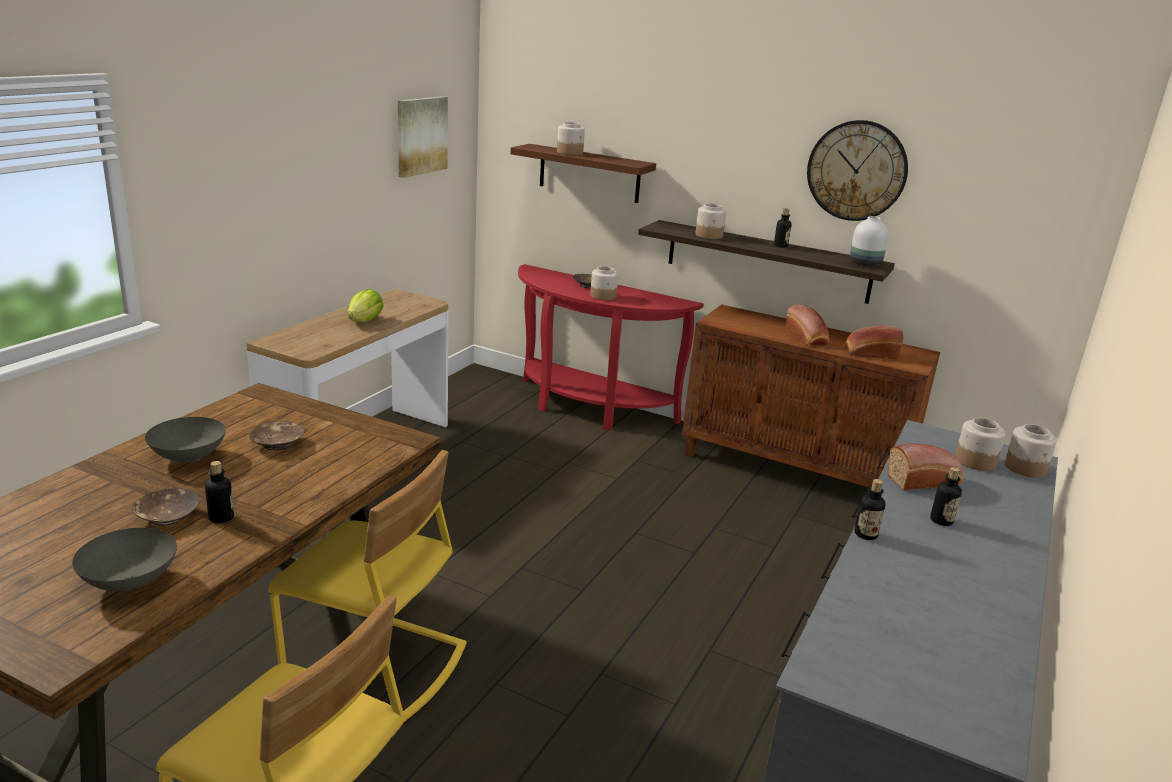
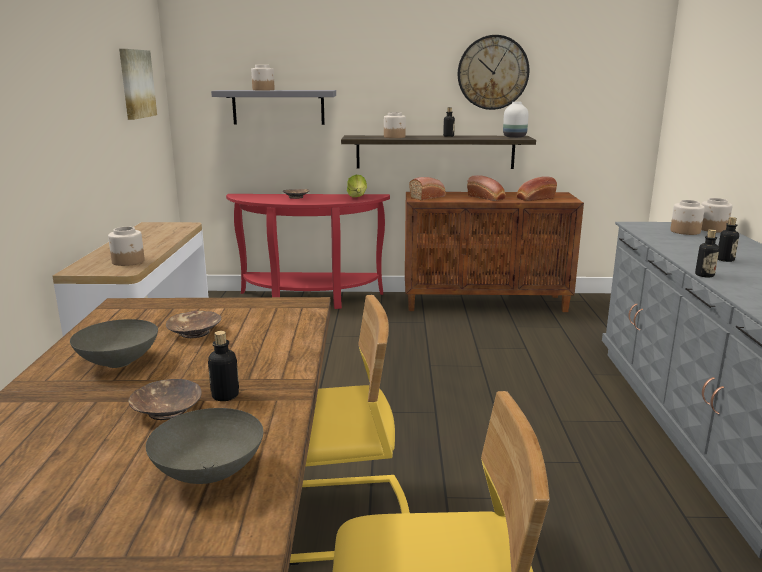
camera: 25 degrees left, 5 degrees down
lettuce [347,289,383,322] -> lettuce moved to [347,175,367,197]
brown shelf [510,144,656,203] -> grey shelf [211,90,336,125]
jar [590,266,618,300] -> jar moved to [108,227,145,266]
bread [888,443,963,490] -> bread moved to [409,177,446,201]

